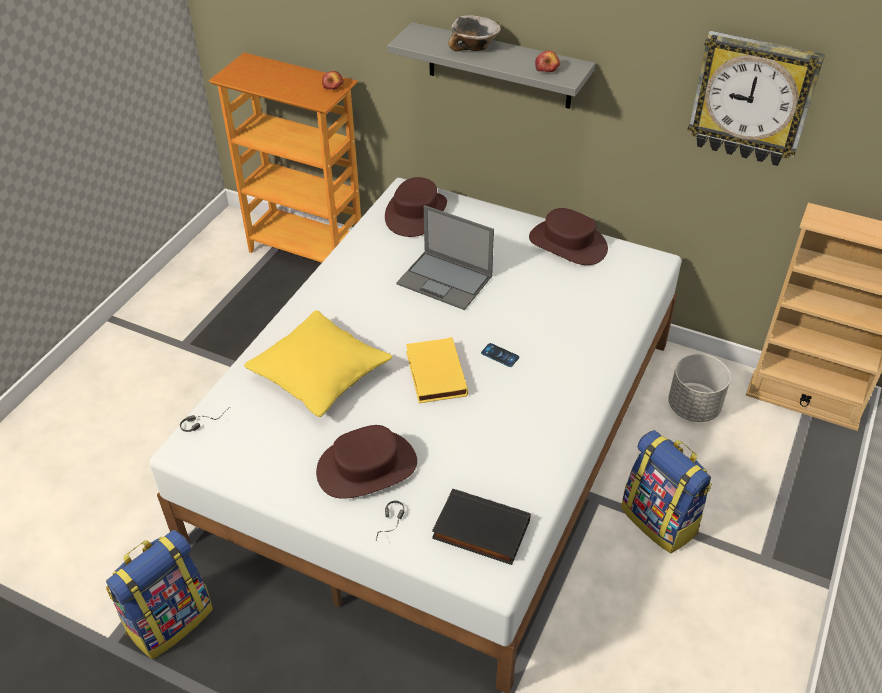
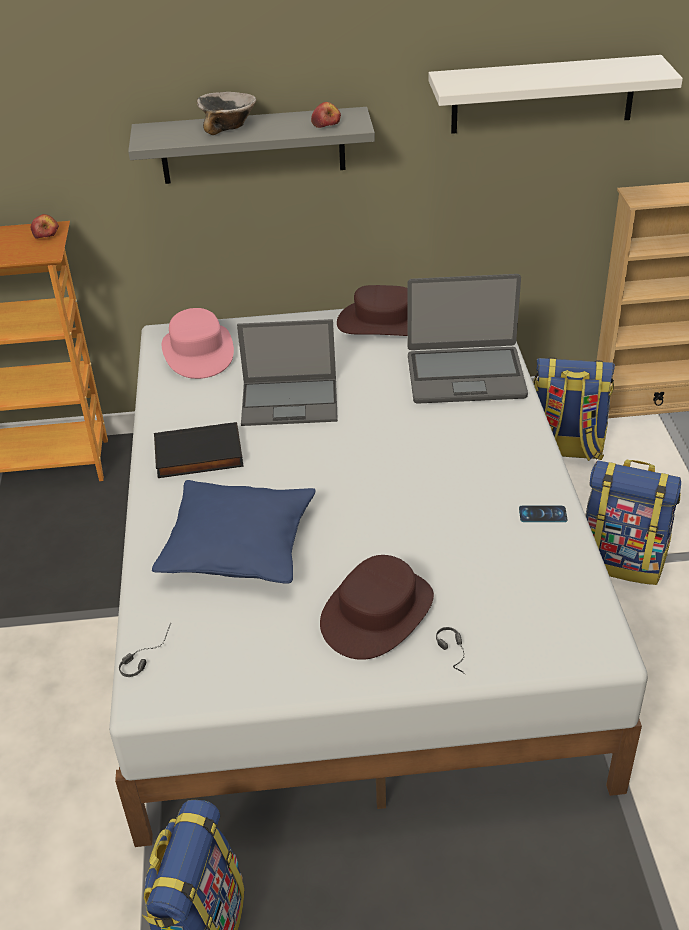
camera: 30 degrees left, 5 degrees down
yellow pillow [244,310,393,417] -> blue pillow [152,480,316,584]
brown hat [385,177,447,237] -> pink hat [162,308,234,379]
yellow book [406,337,468,403] -> none
black book [432,489,531,565] -> black book moved to [154,422,244,478]
phone [481,343,519,367] -> phone moved to [519,506,567,522]
grey planter [668,354,731,422] -> backpack [534,358,615,461]
wall clock [687,31,825,166] -> white shelf [428,55,683,134]
none -> laptop [407,274,528,404]

